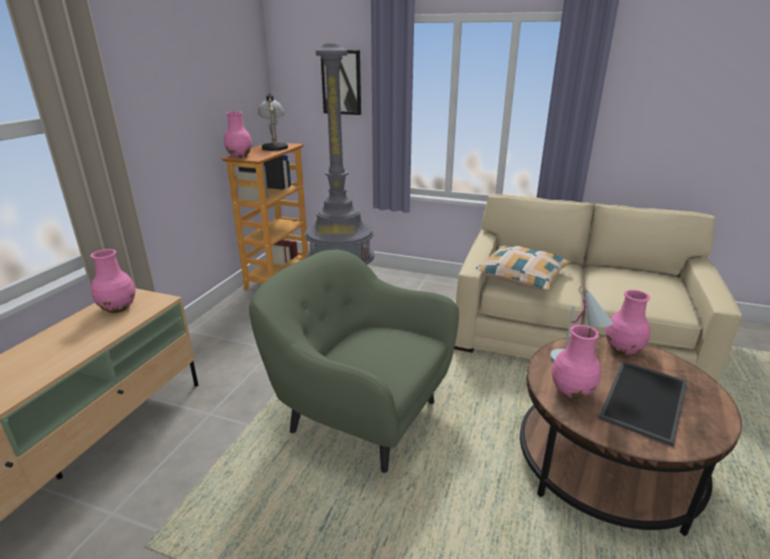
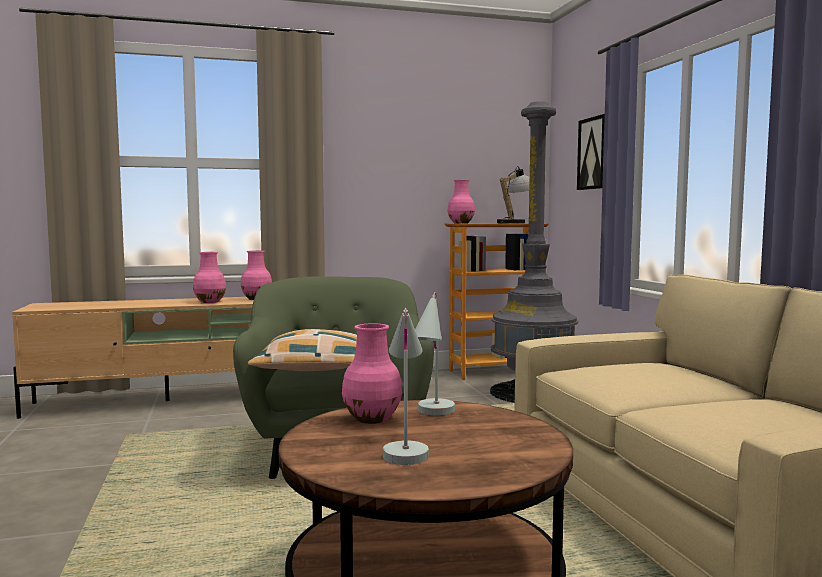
camera: 55 degrees right, 20 degrees down
pillow [476,245,571,291] -> pillow moved to [248,329,357,371]
tray [598,361,687,447] -> white table lamp [383,308,429,465]
pink vase [605,290,650,355] -> pink vase moved to [193,252,226,303]

